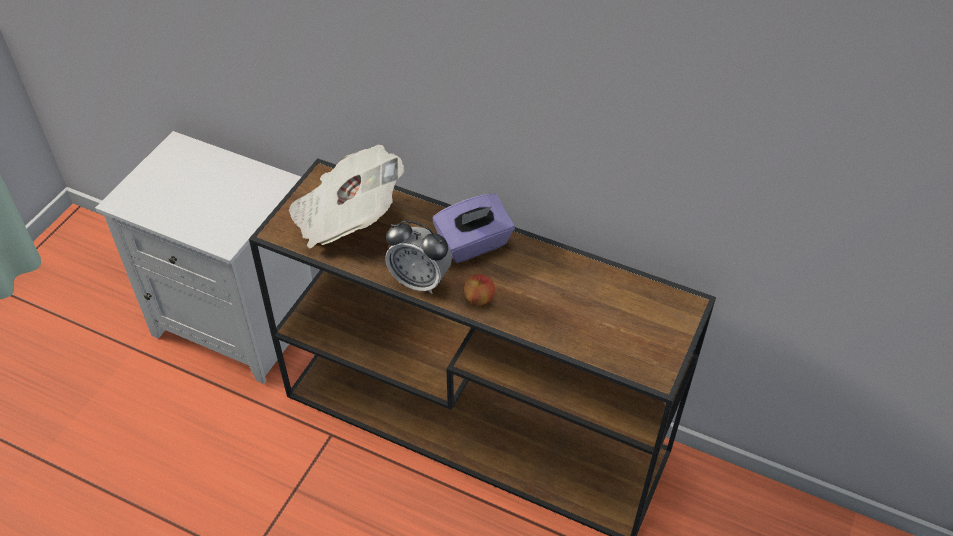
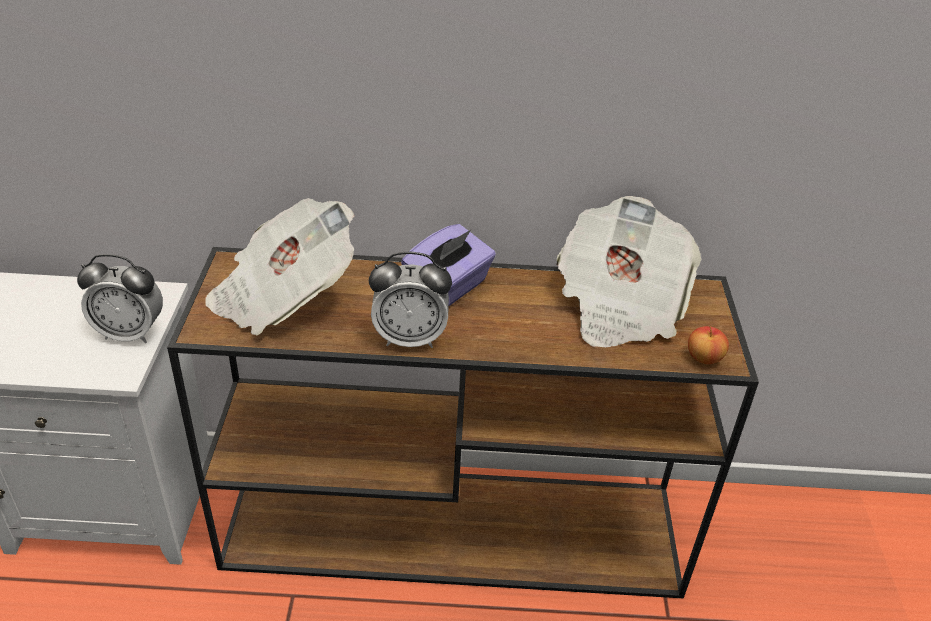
camera: 25 degrees left, 10 degrees down
apple [464,274,495,305] -> apple moved to [688,326,729,364]
none -> alarm clock [77,254,163,343]
none -> newspaper [556,196,701,347]

